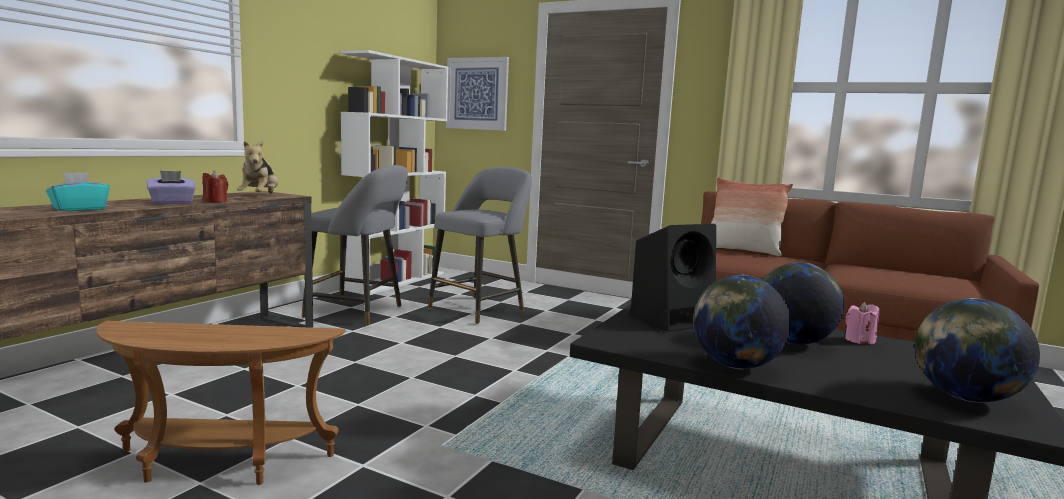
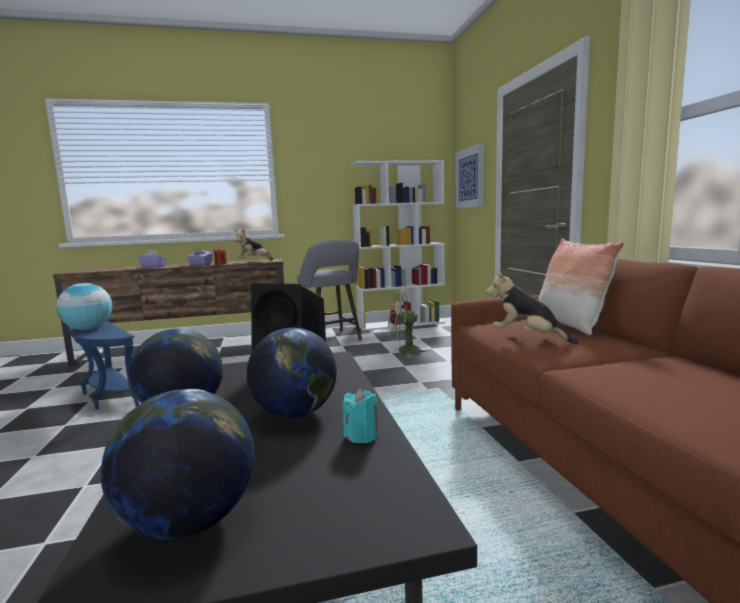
camera: 50 degrees right, 0 degrees up
turquoise tissue box [46,172,110,211] -> purple tissue box [138,250,166,268]
brown side table [96,321,346,485] -> blue side table [68,321,139,410]
grey stool [428,167,532,324] -> green fan [388,292,427,356]
pink candle [845,302,880,344] -> turquoise candle [342,388,378,443]
none -> globe [56,283,113,330]
none -> plush toy [486,272,579,344]

